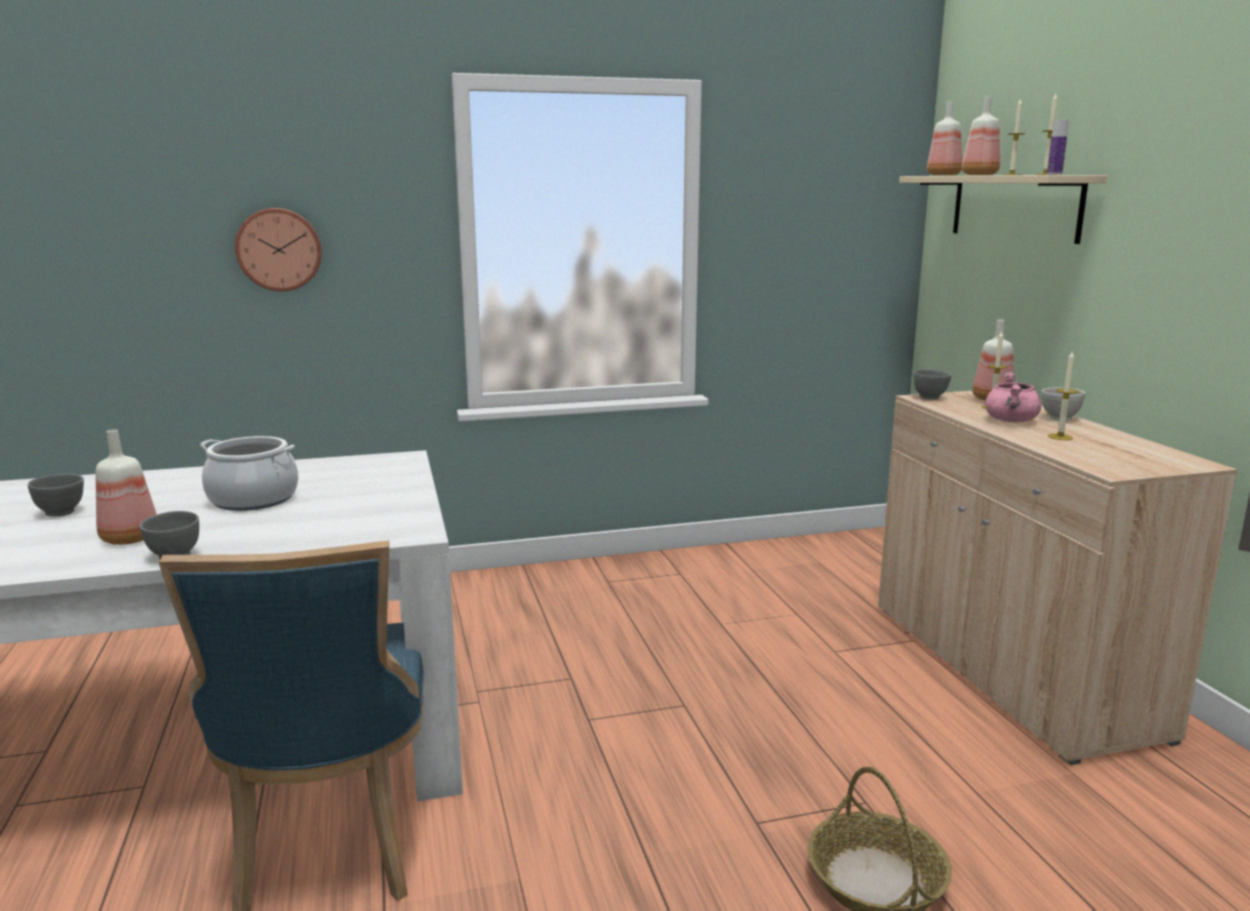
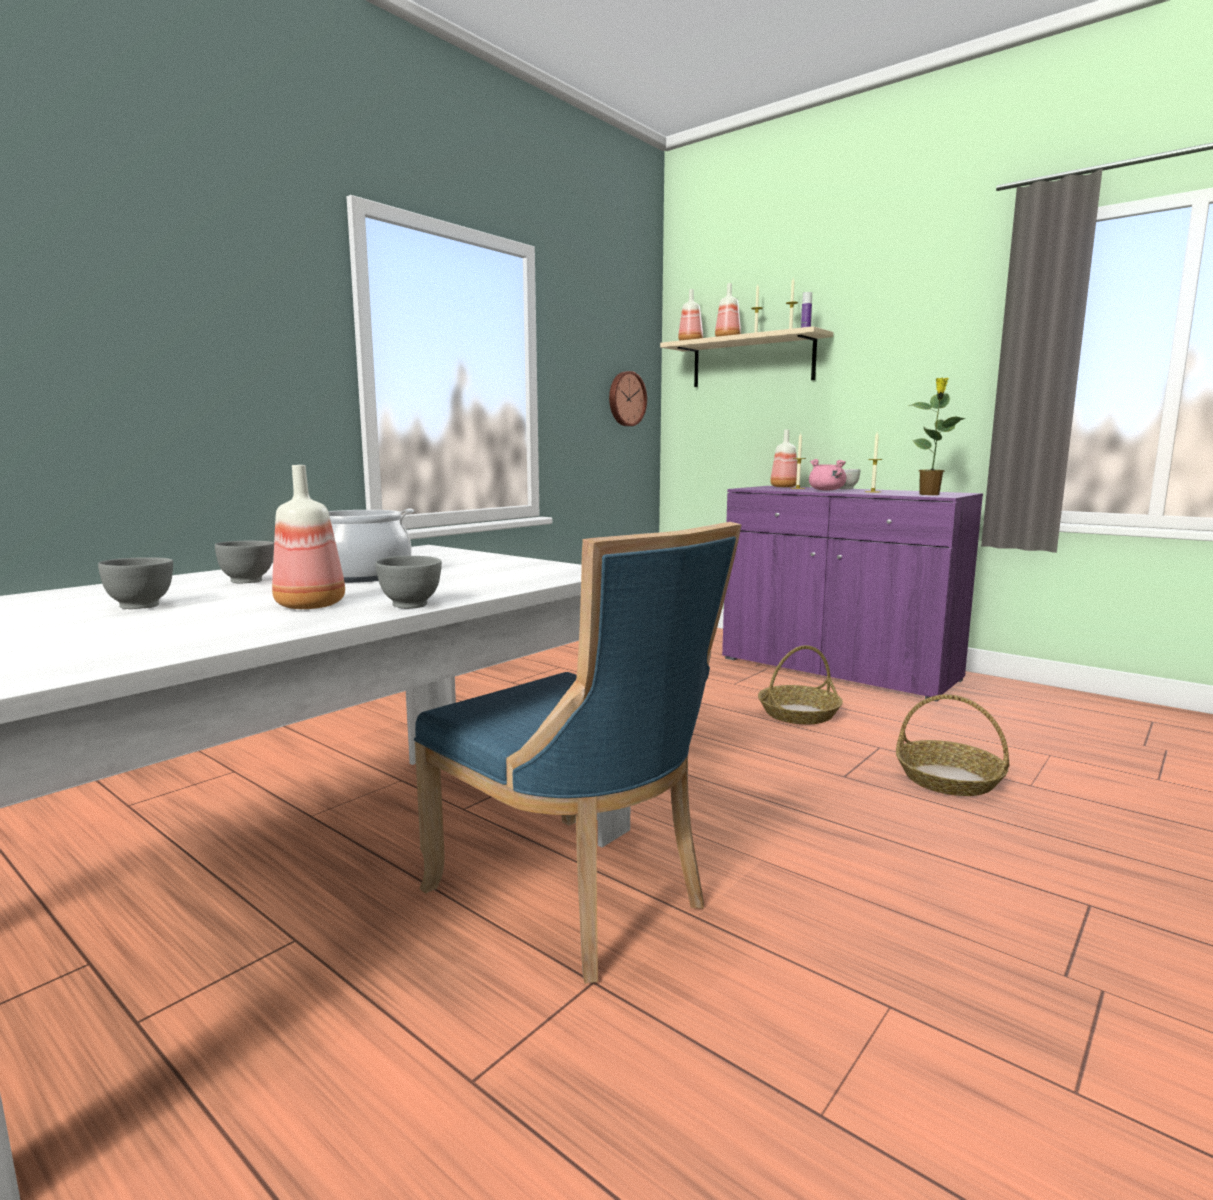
camera: 35 degrees left, 5 degrees down
wall clock [235,208,322,291] -> wall clock moved to [609,371,647,426]
beige cabinet [878,391,1238,765] -> purple cabinet [722,486,983,702]
grey bowl [914,369,951,400] -> grey bowl moved to [215,541,274,584]
none -> basket [758,645,843,724]
none -> potted plant [910,378,966,495]

